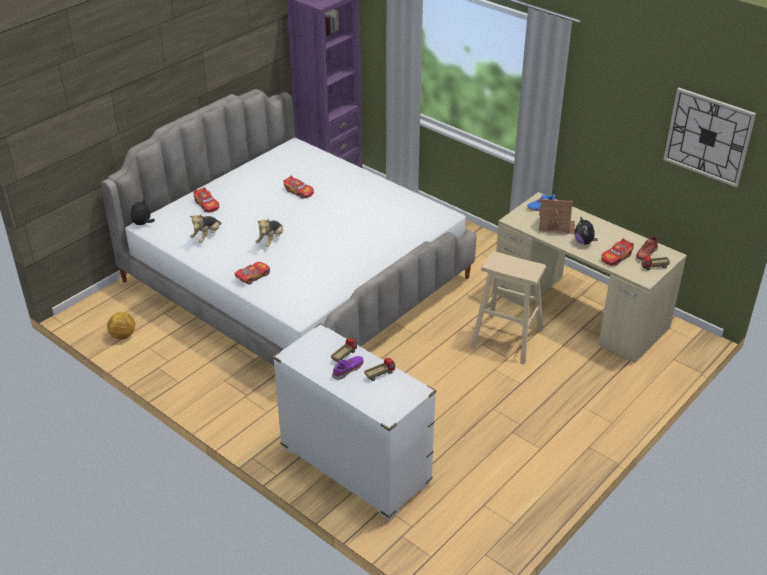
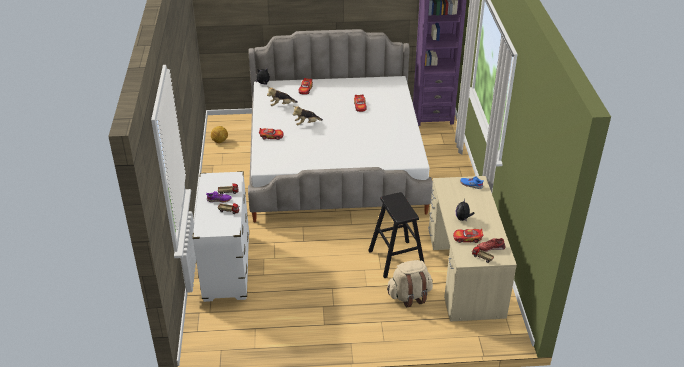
camera: 45 degrees right, 0 degrees up
beige stool [470,251,546,364] -> black stool [368,192,424,278]
toy house [539,199,575,234] -> none
wall clock [663,88,756,187] -> none
none -> beige backpack [387,260,433,307]

